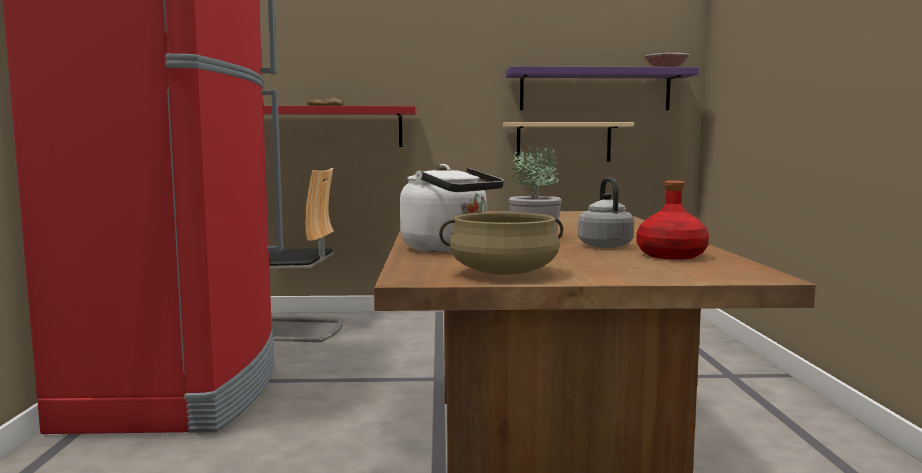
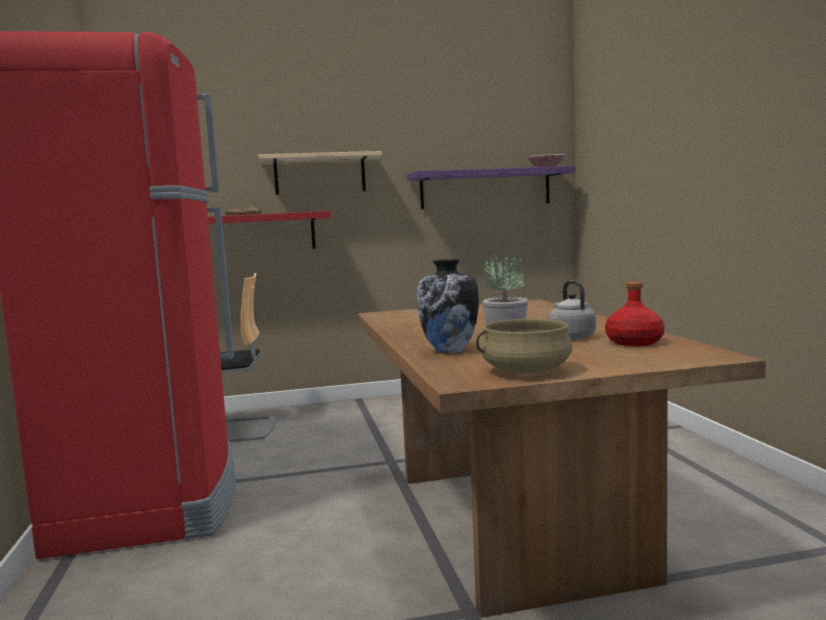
camera: 10 degrees left, 0 degrees up
white kettle [400,164,504,252] -> vase [417,259,479,353]
beige shelf [503,122,634,162] -> beige shelf moved to [258,151,382,195]

